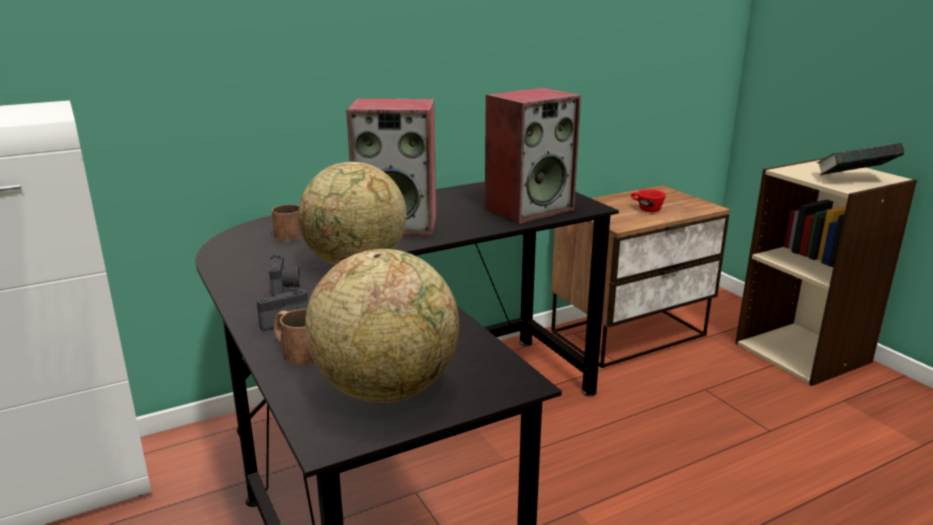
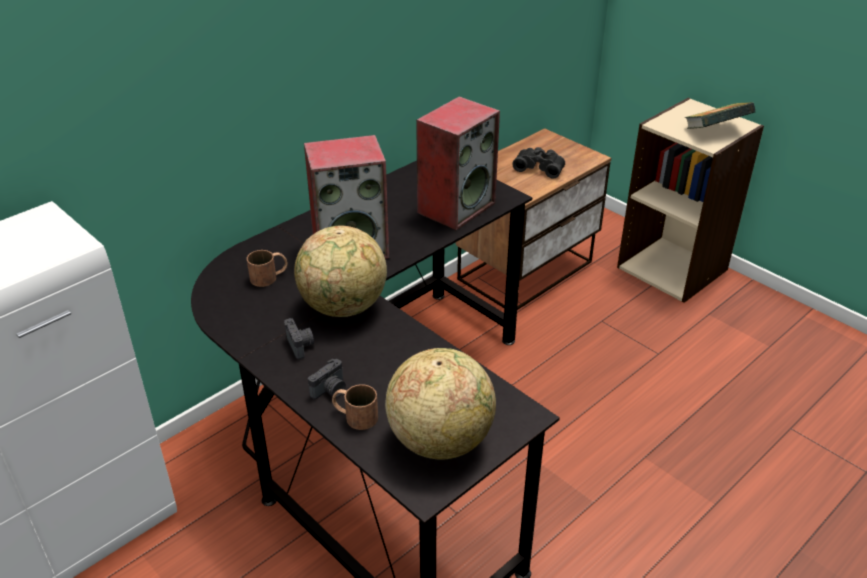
camera: 15 degrees left, 15 degrees up
red cup [631,189,666,212] -> black binoculars [512,147,565,179]

